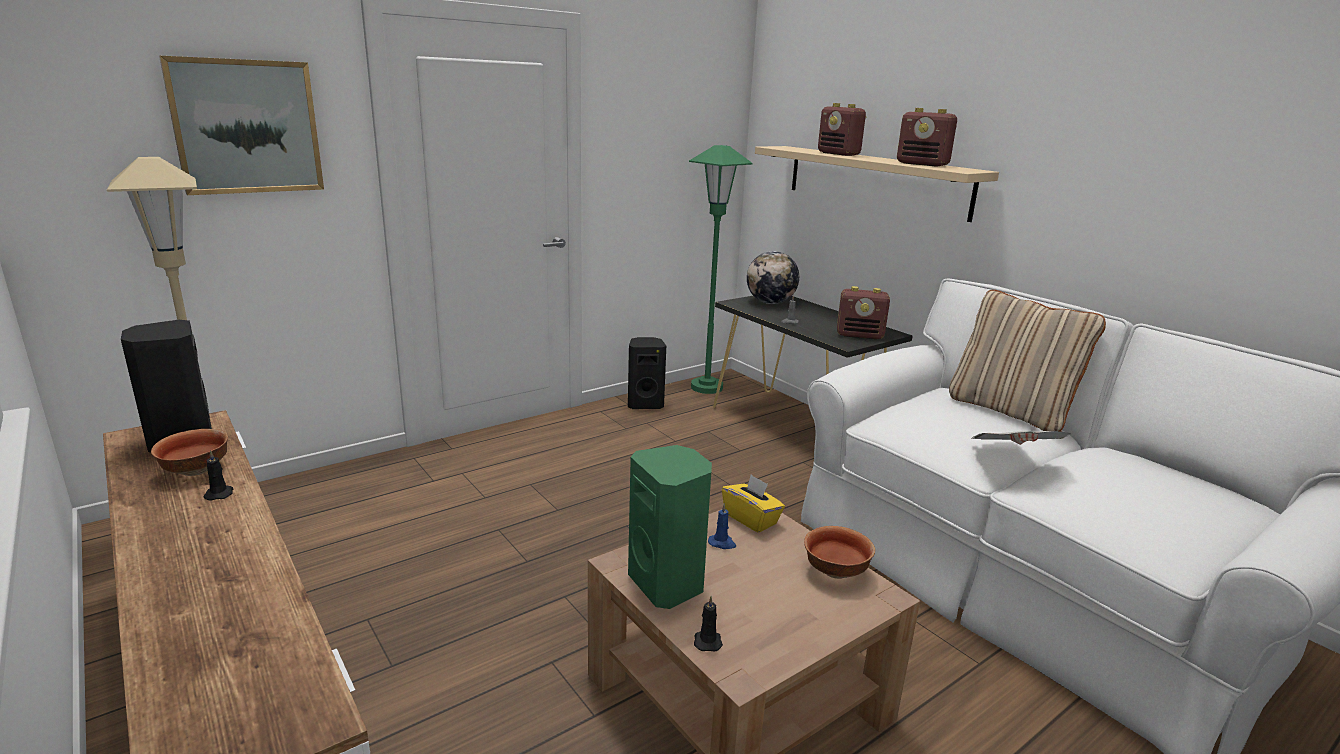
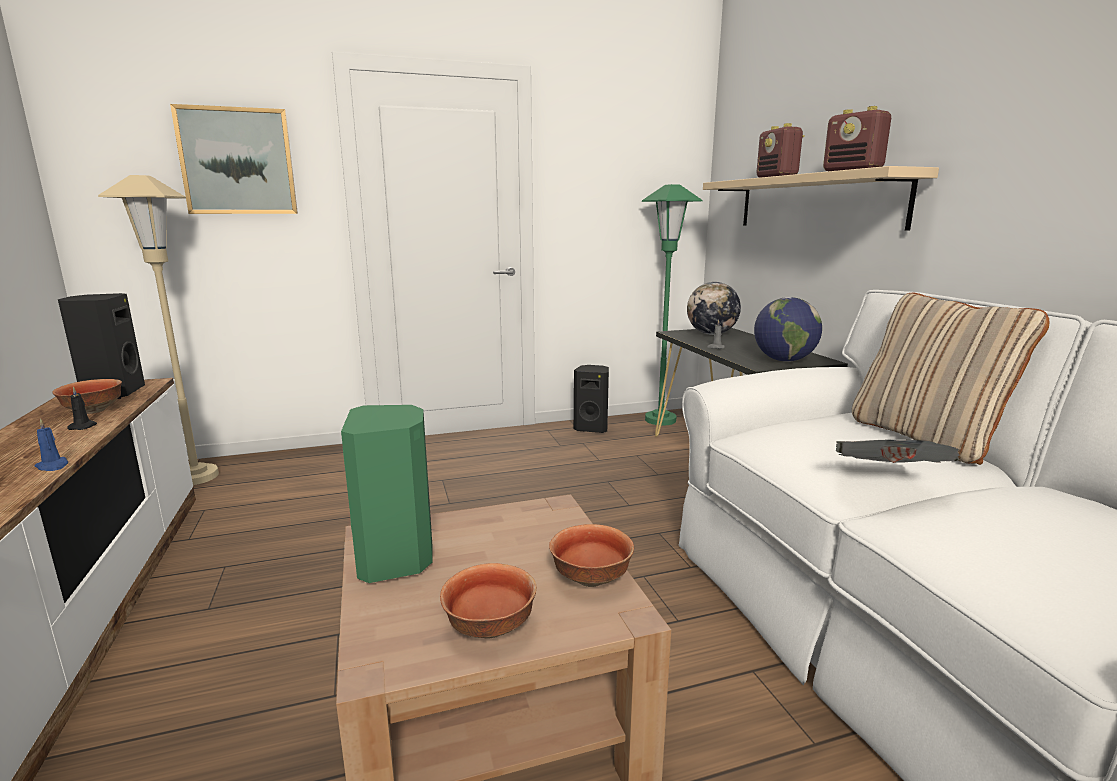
camera: 20 degrees right, 5 degrees down
black candle [694,596,723,652] -> none
blue candle [708,503,736,549] -> blue candle moved to [34,418,68,471]
yellow tissue box [722,474,785,533] -> none
radio [837,286,890,339] -> globe [754,297,822,362]
none -> bowl [440,563,537,638]

